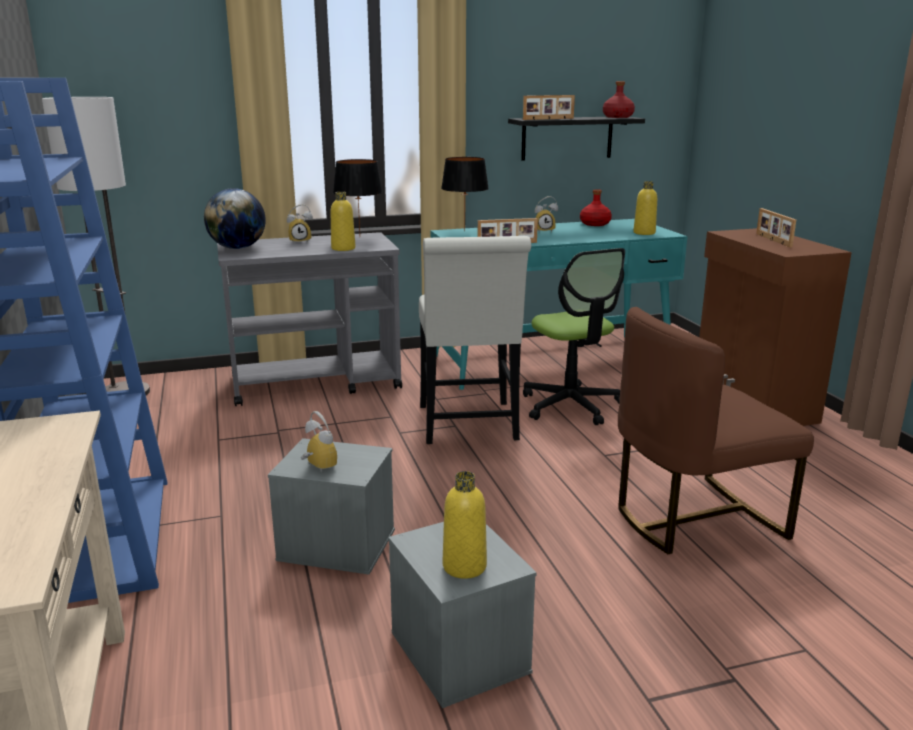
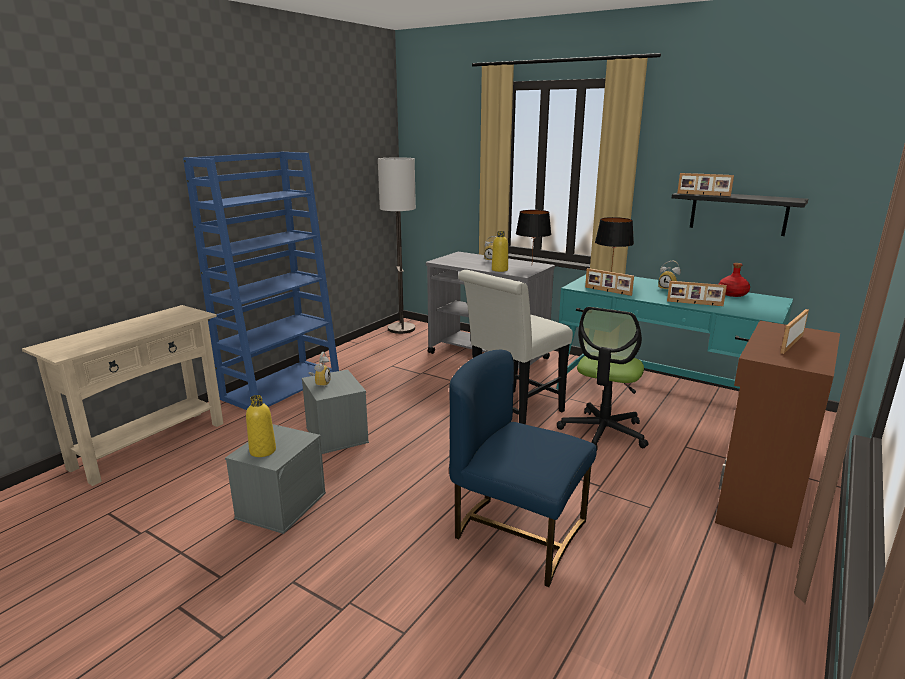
camera: 50 degrees right, 0 degrees up
globe [204,188,266,249] -> none
red bottle [603,81,635,118] -> none
brown chair [618,307,814,554] -> blue chair [449,350,597,587]
yellow bottle [633,181,657,235] -> none
none -> picture frame [667,281,727,306]

